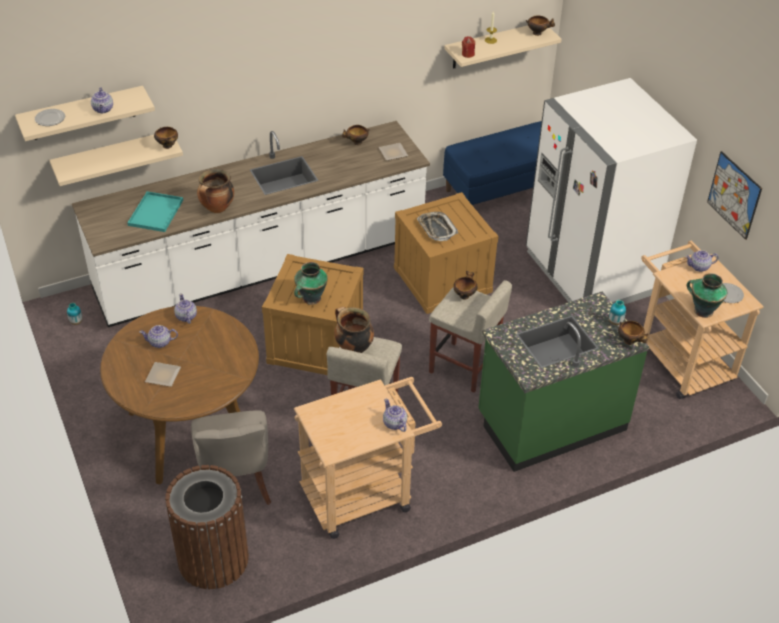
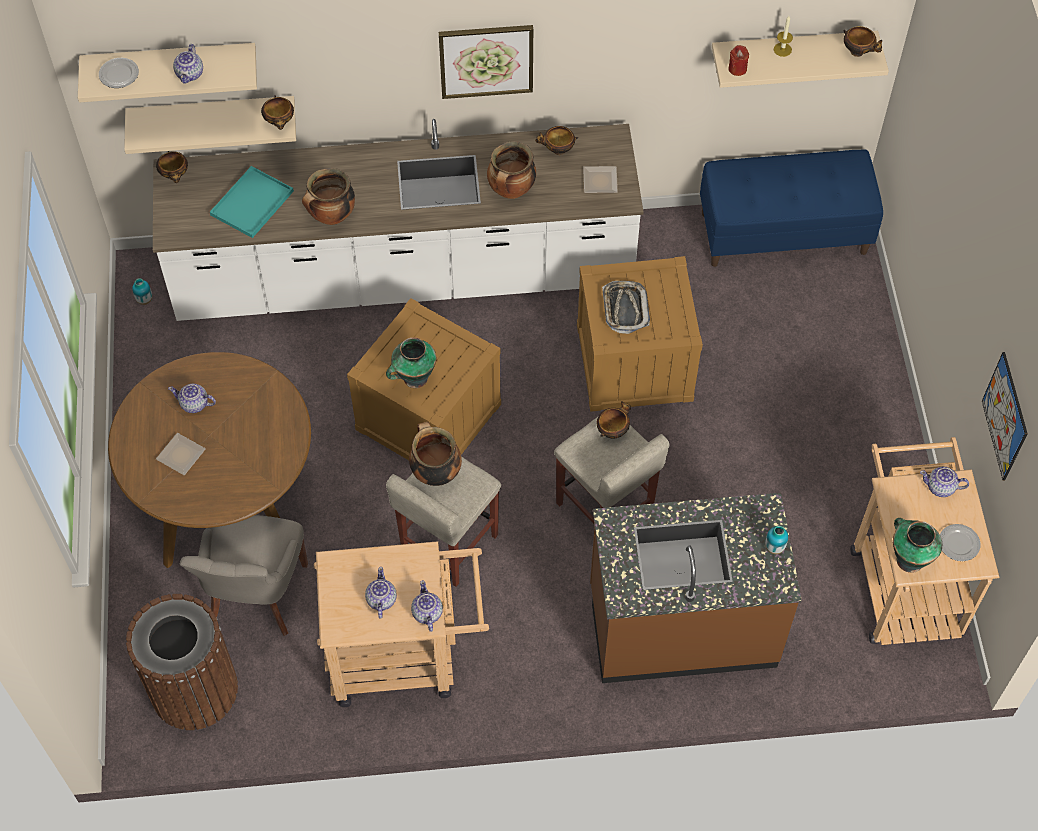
camera: 20 degrees right, 15 degrees up
teapot [174,293,197,324] -> teapot moved to [365,567,397,618]
green counter [478,292,649,472] -> brown counter [590,493,802,683]
white fridge [526,78,697,305] -> none
bowl [618,321,648,345] -> bowl moved to [156,151,188,183]
none -> picture [439,25,533,99]
none -> cooking pot [487,141,536,199]

